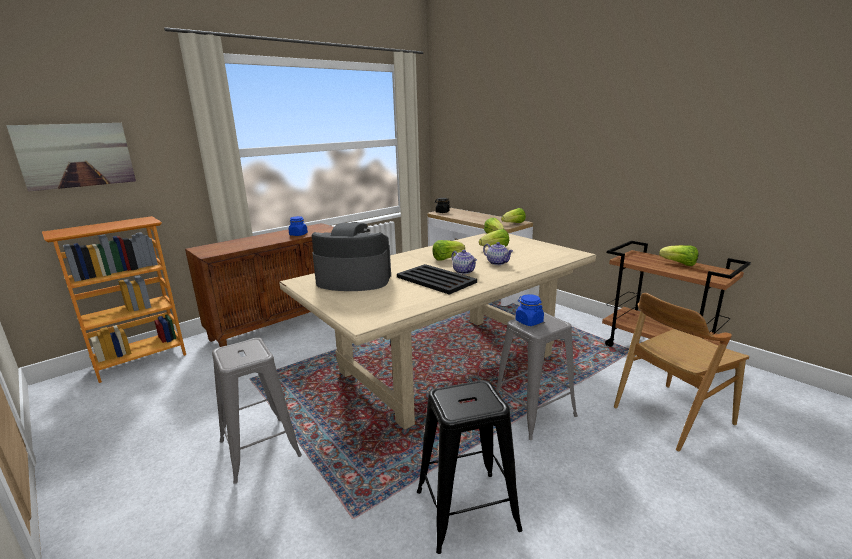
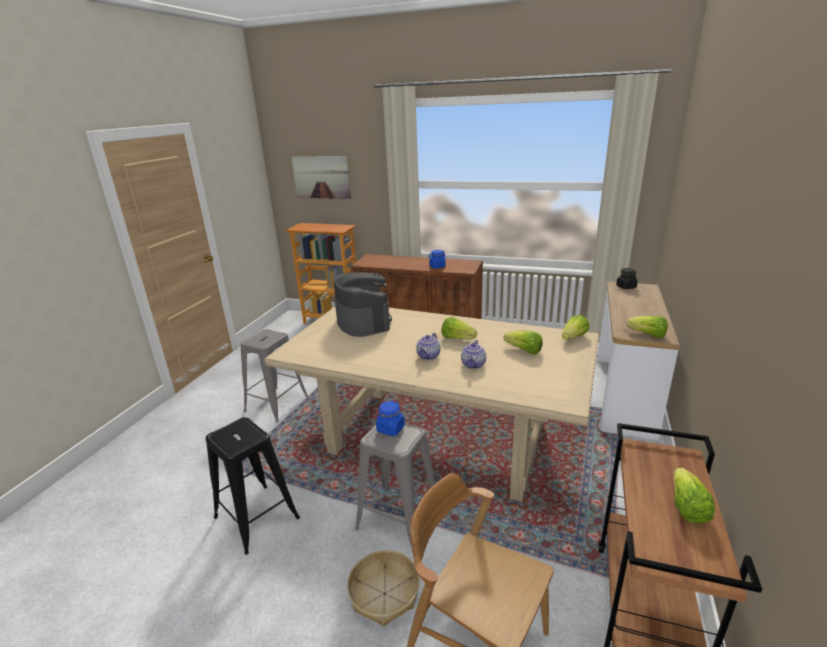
camera: 60 degrees right, 5 degrees up
black tray [397,264,477,295] -> none
none -> basket [347,550,420,626]

